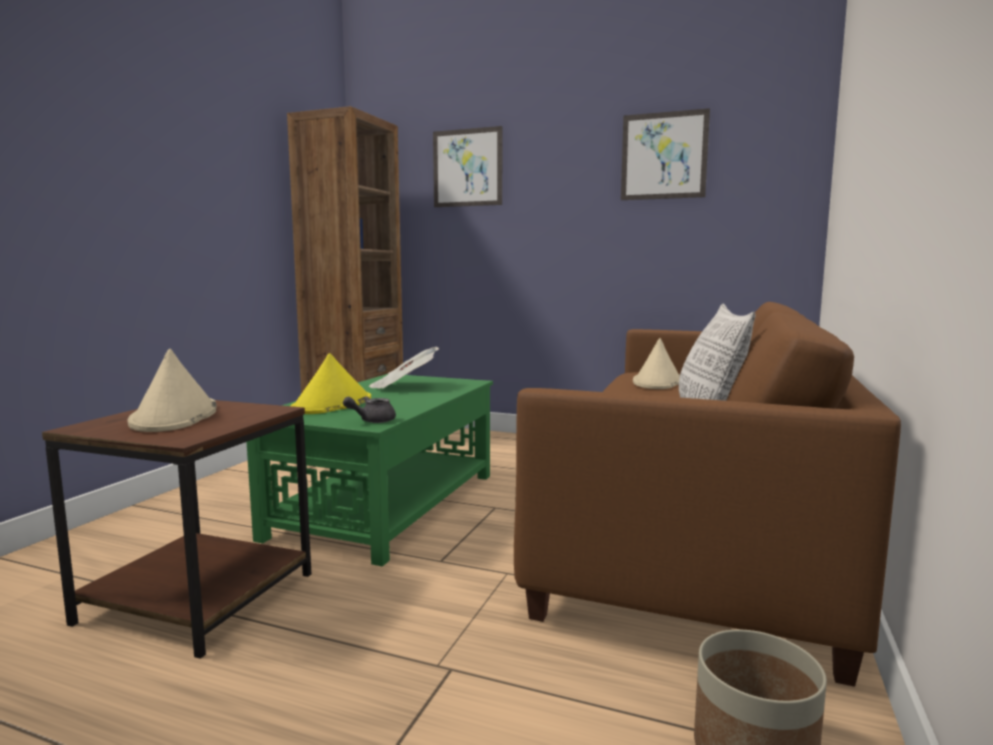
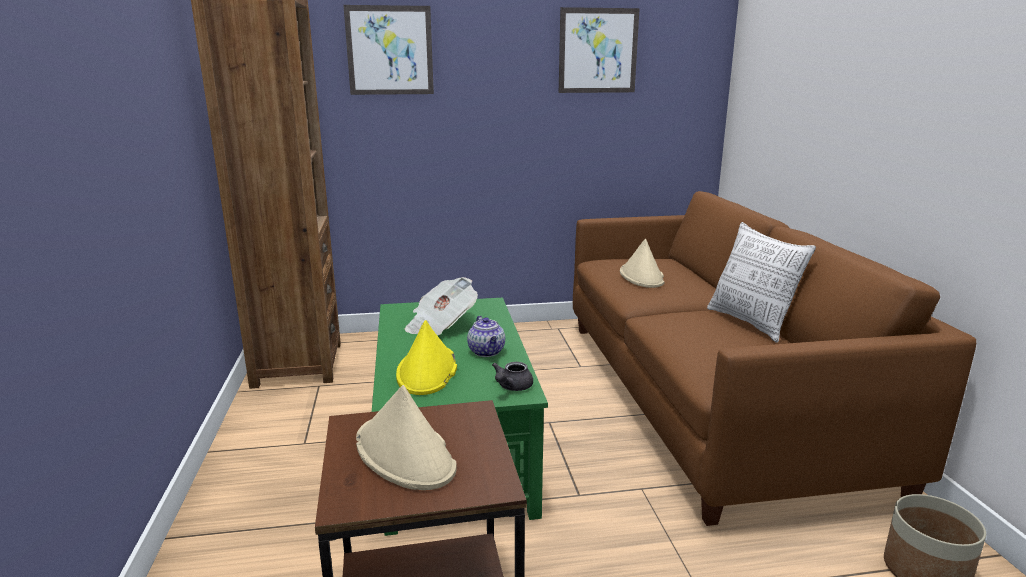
camera: 30 degrees left, 10 degrees up
none -> teapot [467,316,505,357]

